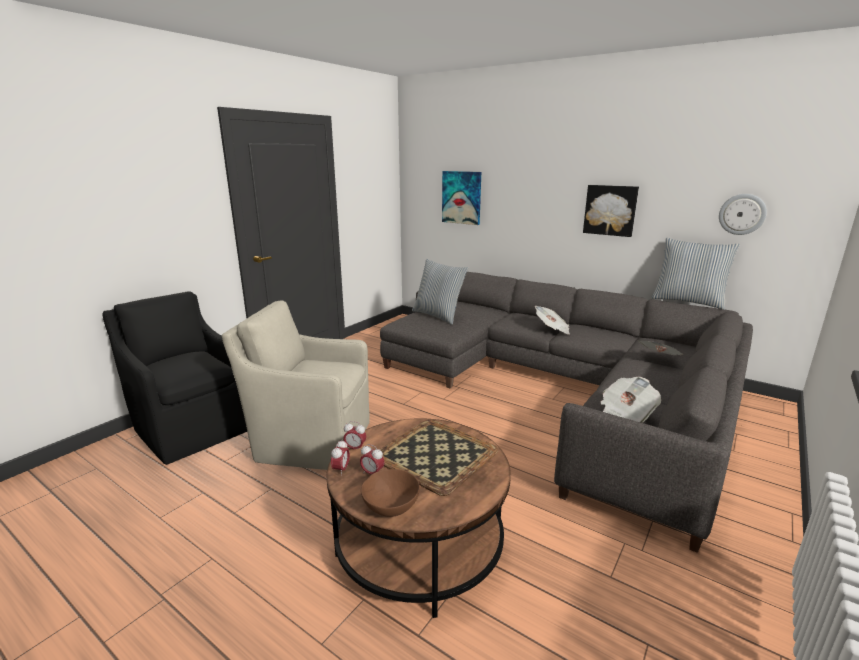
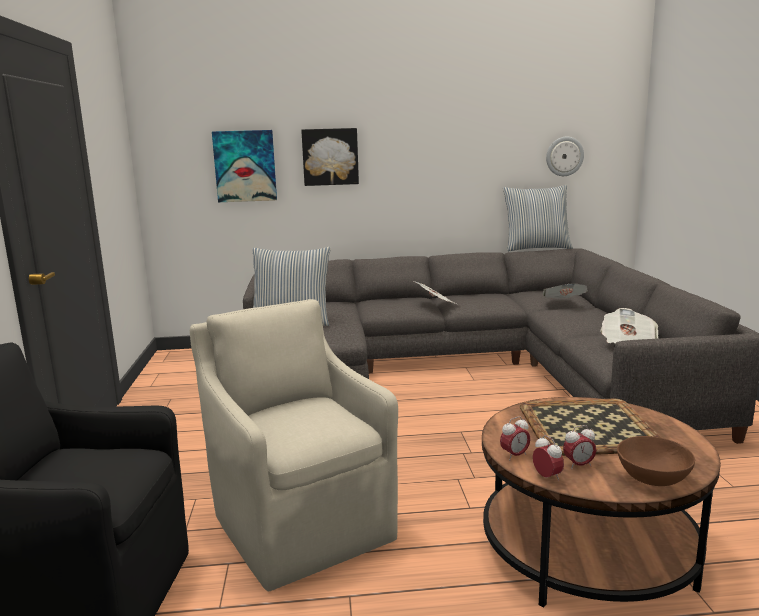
camera: 40 degrees left, 5 degrees down
beige armchair [222,300,370,470] -> beige armchair turned 90 degrees clockwise [190,299,398,592]
picture [583,185,639,237] -> picture moved to [301,128,359,186]

